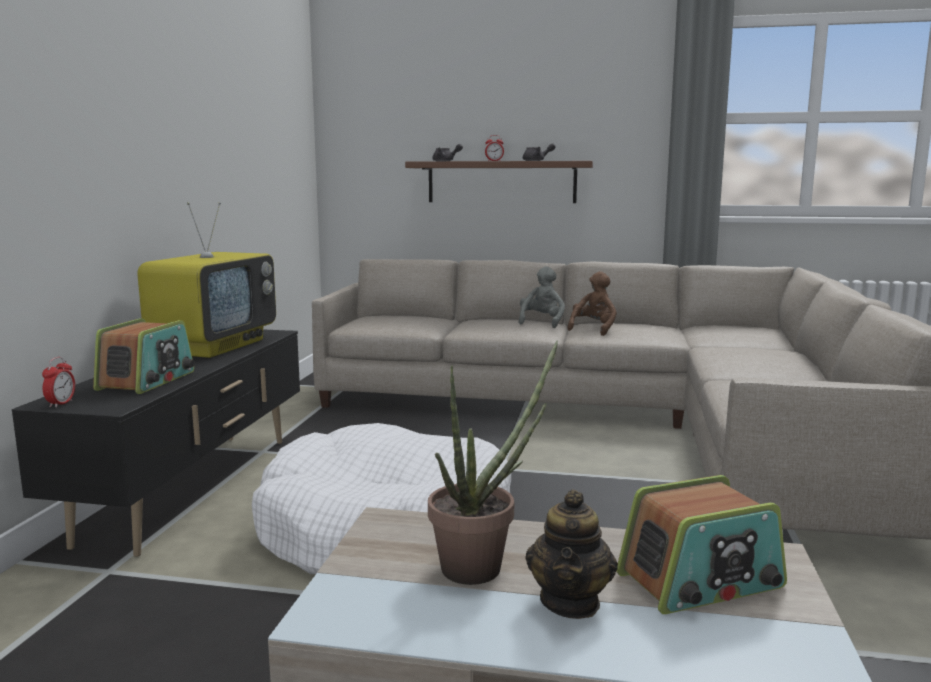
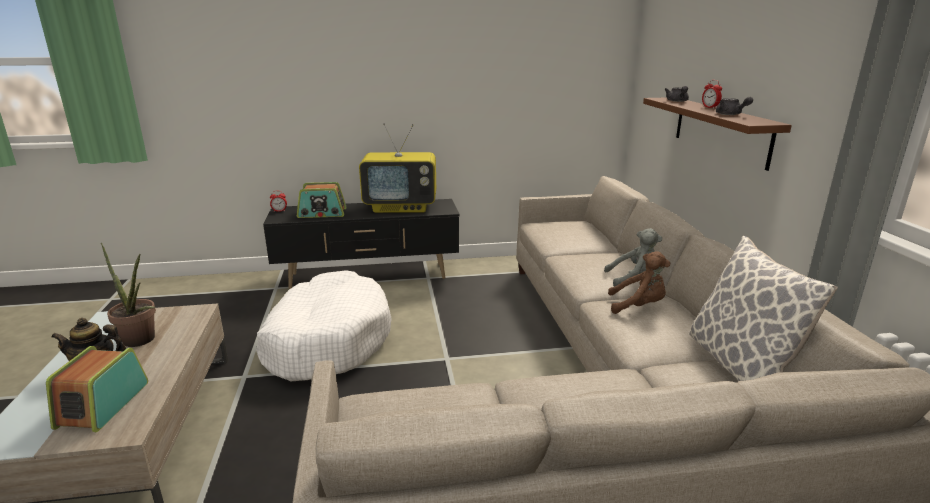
camera: 70 degrees right, 10 degrees up
radio [616,475,787,614] -> radio turned 45 degrees clockwise [46,346,148,432]
none -> pillow [689,236,838,381]

